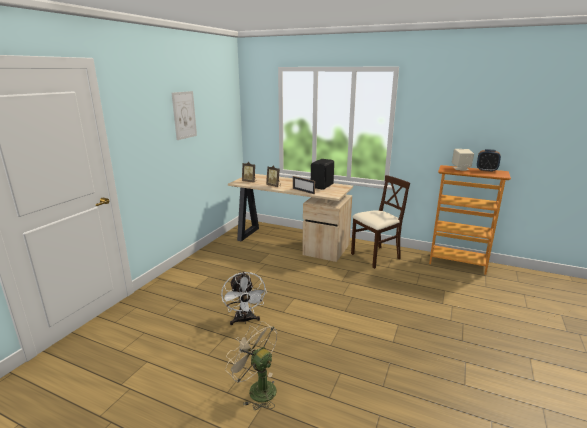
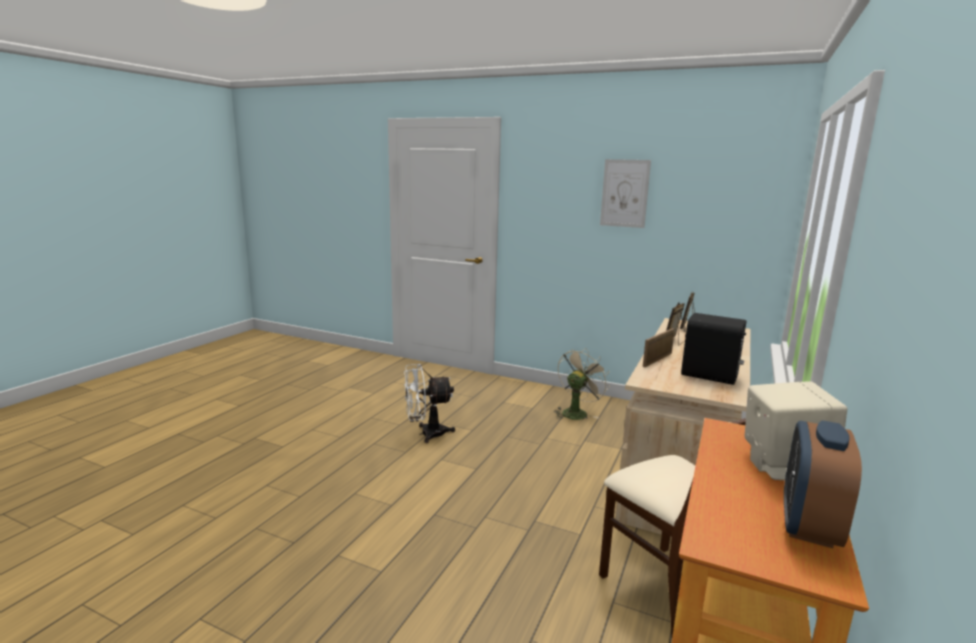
camera: 90 degrees right, 5 degrees down
beige fan [225,321,277,410] -> beige fan moved to [554,348,610,420]

